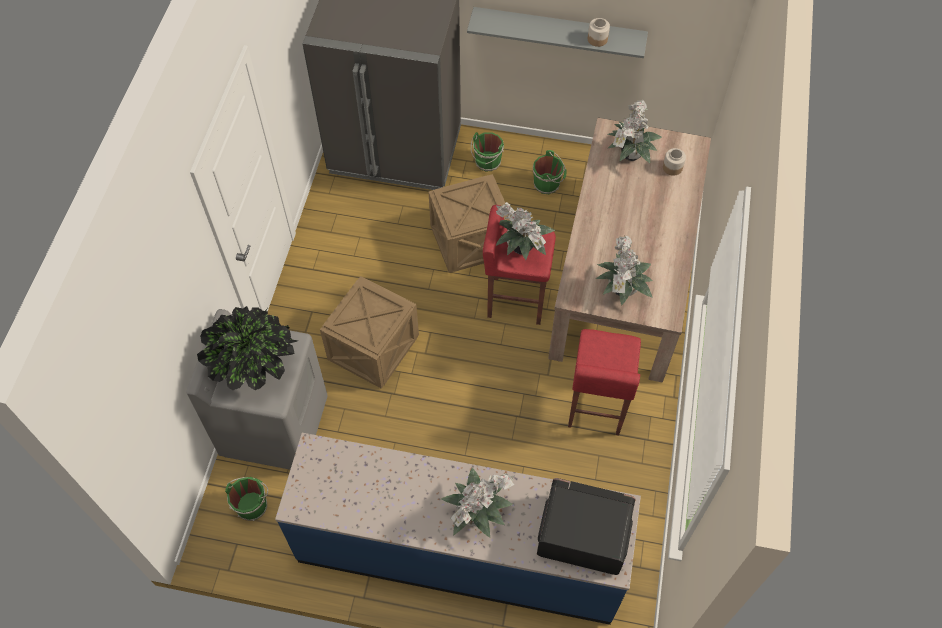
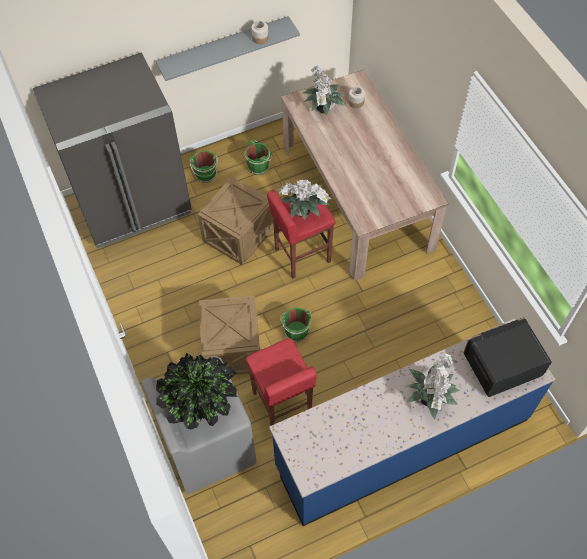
camera: 35 degrees left, 0 degrees up
green bucket [225,477,268,521] -> green bucket moved to [280,307,311,342]
red stool [568,329,641,435] -> red stool moved to [246,338,317,426]
potted plant [596,236,653,306] -> none

